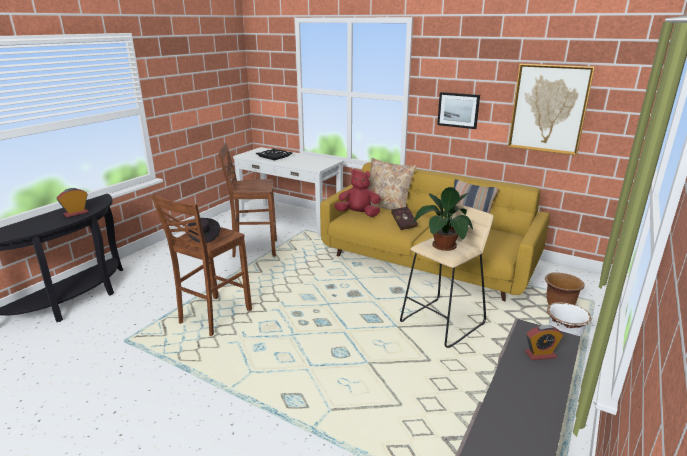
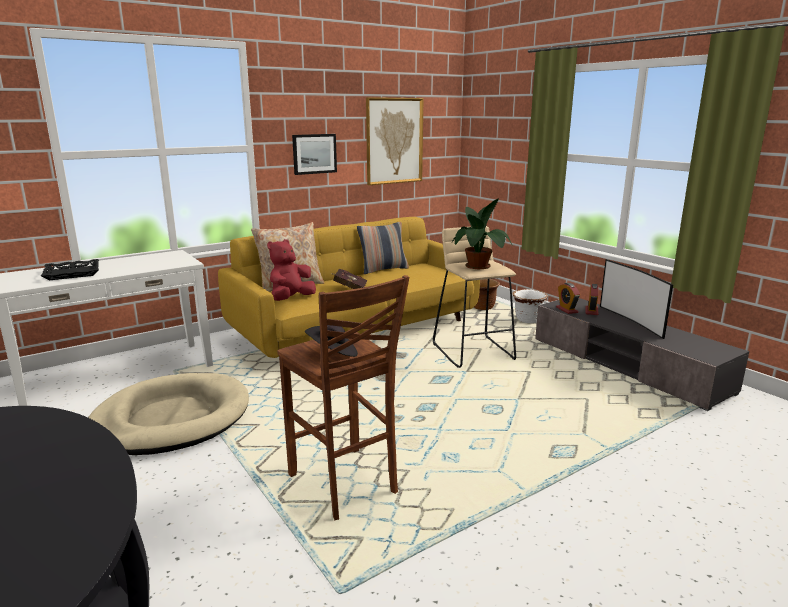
camera: 65 degrees left, 5 degrees down
alarm clock [57,188,89,218] -> alarm clock moved to [556,283,580,314]
brown stool [218,143,277,257] -> beige dog bed [88,373,249,455]
none -> television [600,259,673,339]

